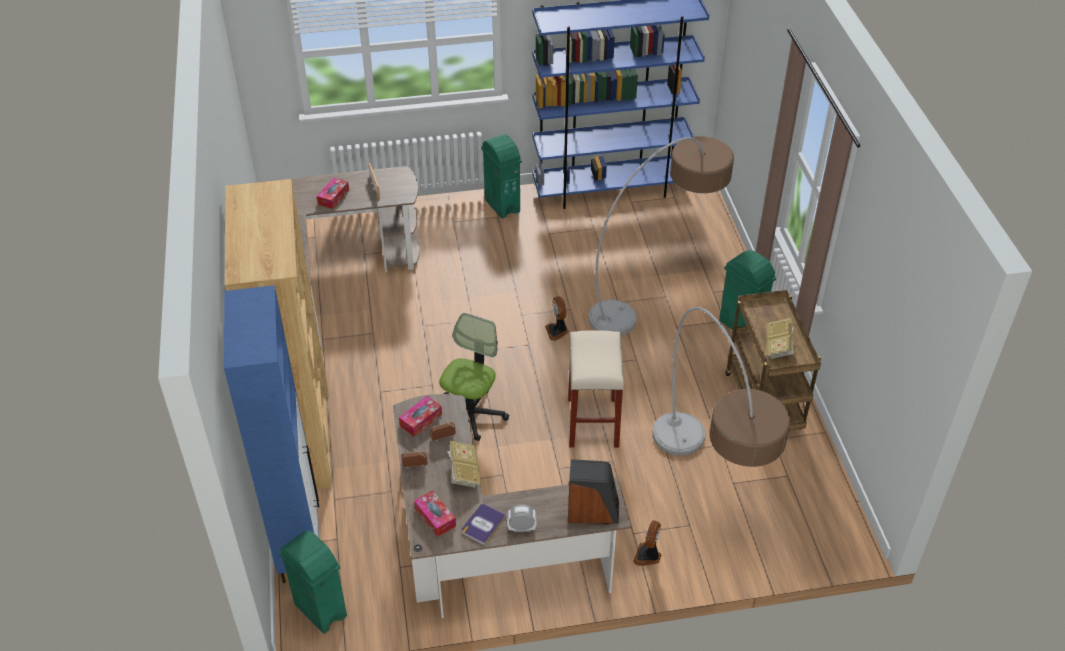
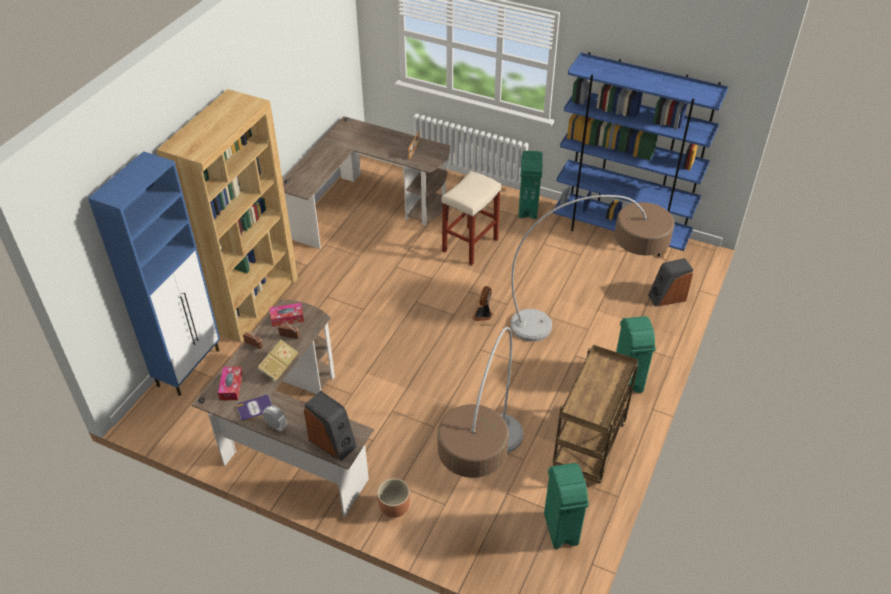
camera: 35 degrees right, 0 degrees up
green trash can [279,531,347,634] -> green trash can moved to [544,463,589,549]
tissue box [317,178,349,209] -> none
office chair [439,313,509,441] -> none
beige stool [568,331,624,448] -> beige stool moved to [442,171,501,265]
fan [633,520,662,566] -> brown planter [377,478,410,518]
book [767,318,794,359] -> none
none -> speaker [648,258,693,307]

